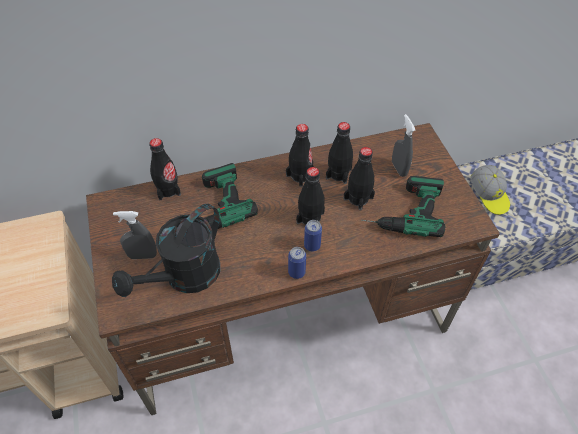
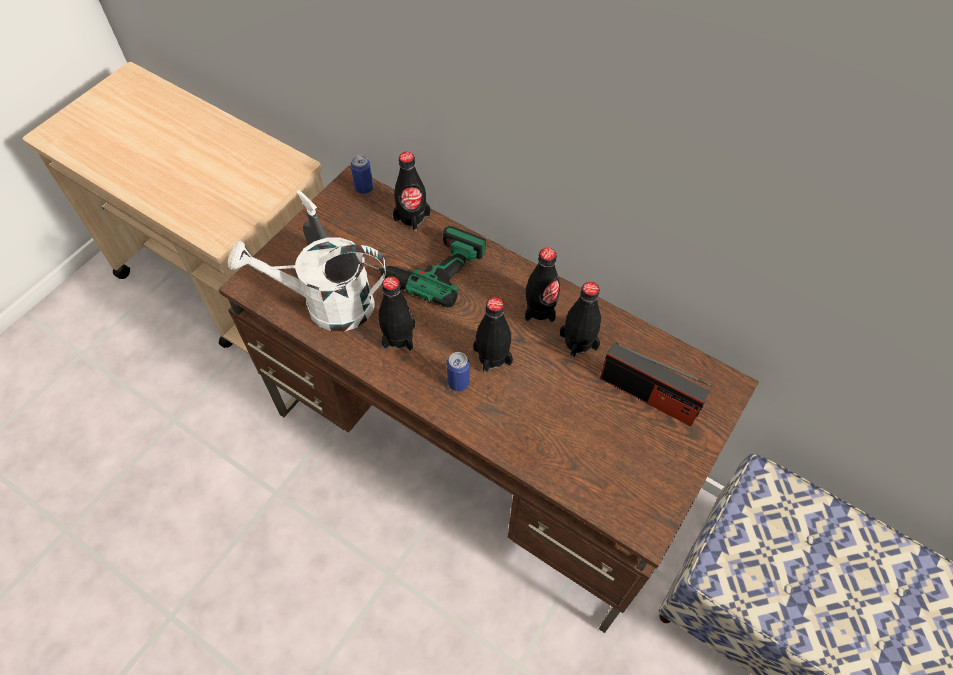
camera: 50 degrees right, 5 degrees up
black watering can [112,204,220,297] -> white watering can [228,237,386,332]
can [288,247,306,279] -> can moved to [350,155,373,194]
black bottle [344,147,375,211] -> black bottle moved to [378,276,415,351]
power drill [361,176,445,237] -> none
grey spray bottle [392,114,416,177] -> radio [600,343,711,426]
cap [471,165,510,215] -> none

